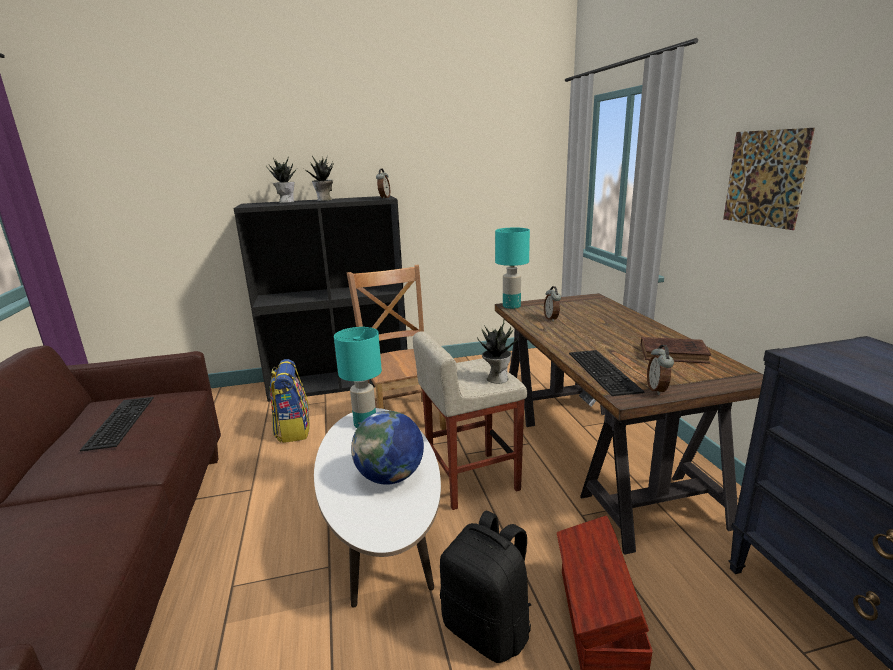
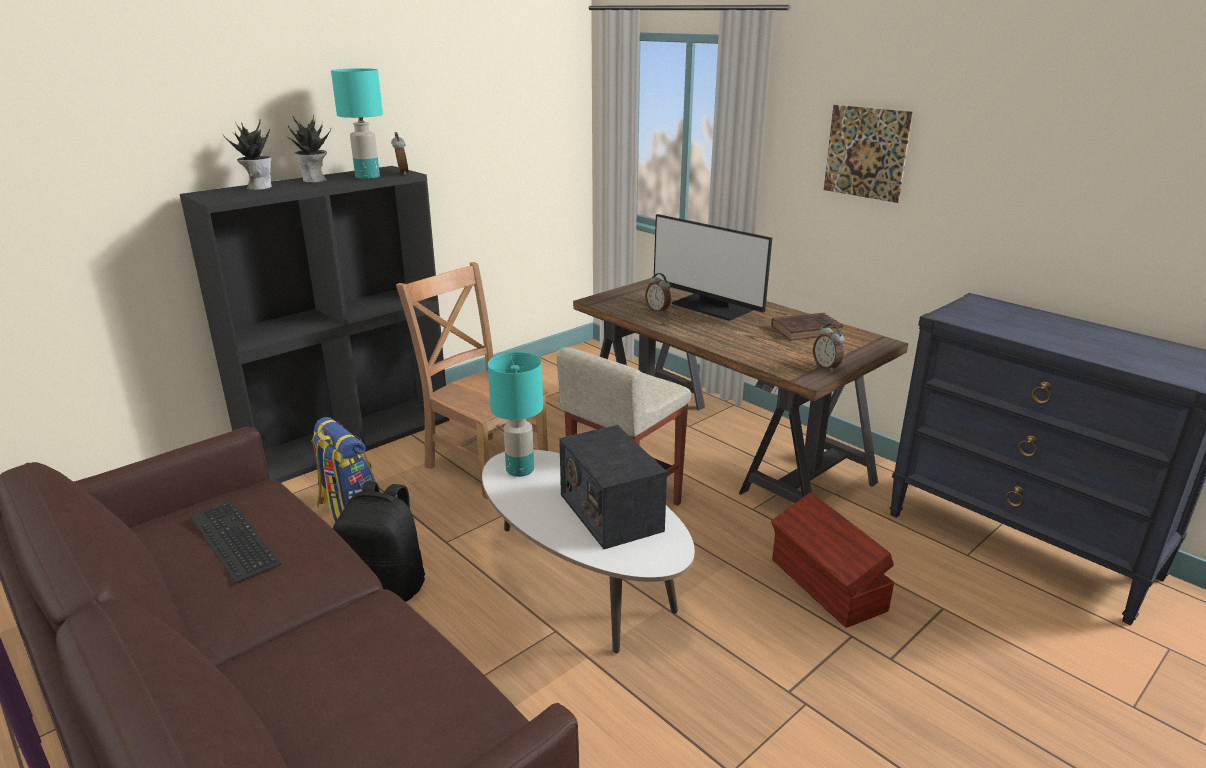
camera: 30 degrees left, 5 degrees up
globe [351,411,424,485] -> radio [559,425,667,549]
black backpack [440,510,531,663] -> black backpack moved to [333,481,425,602]
potted plant [477,319,520,384] -> none
turquoise table lamp [495,228,530,309] -> turquoise table lamp moved to [331,68,383,179]
keyboard [569,350,645,396] -> none
none -> monitor [654,214,772,321]

